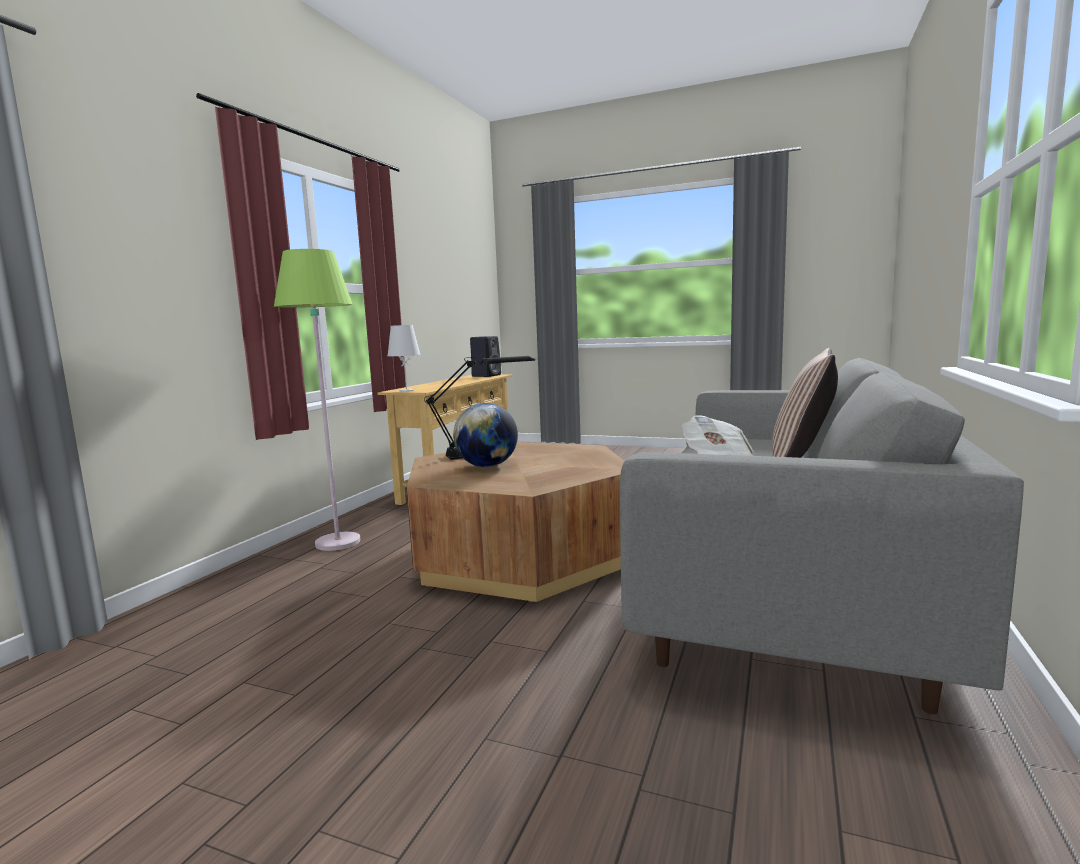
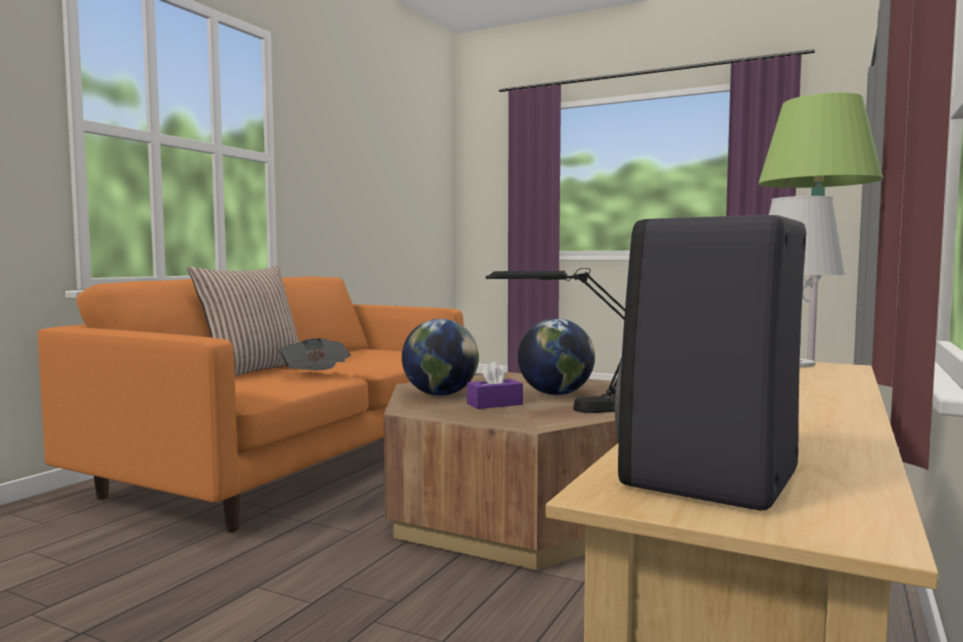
camera: 175 degrees left, 5 degrees down
grey sofa [620,358,1024,714] -> orange sofa [38,276,464,533]
none -> globe [402,319,479,396]
none -> purple tissue box [467,361,523,409]

